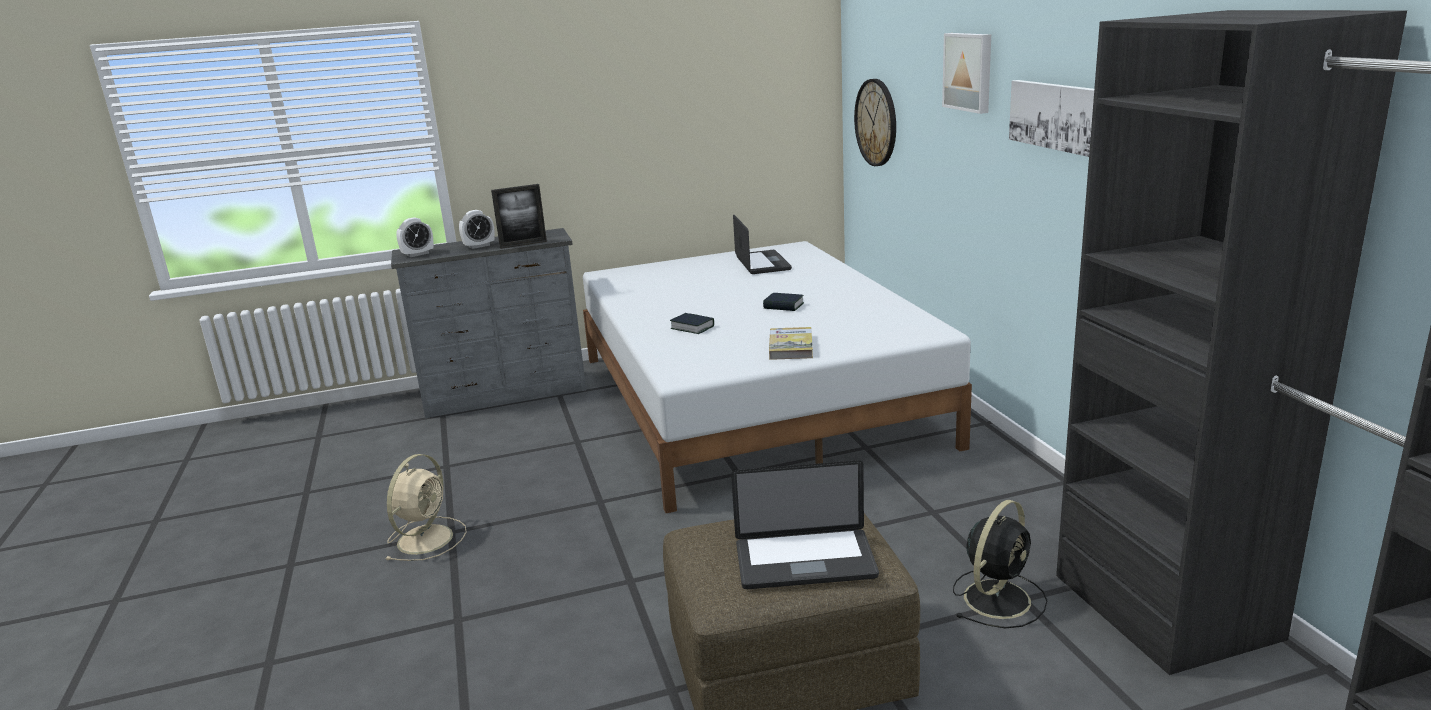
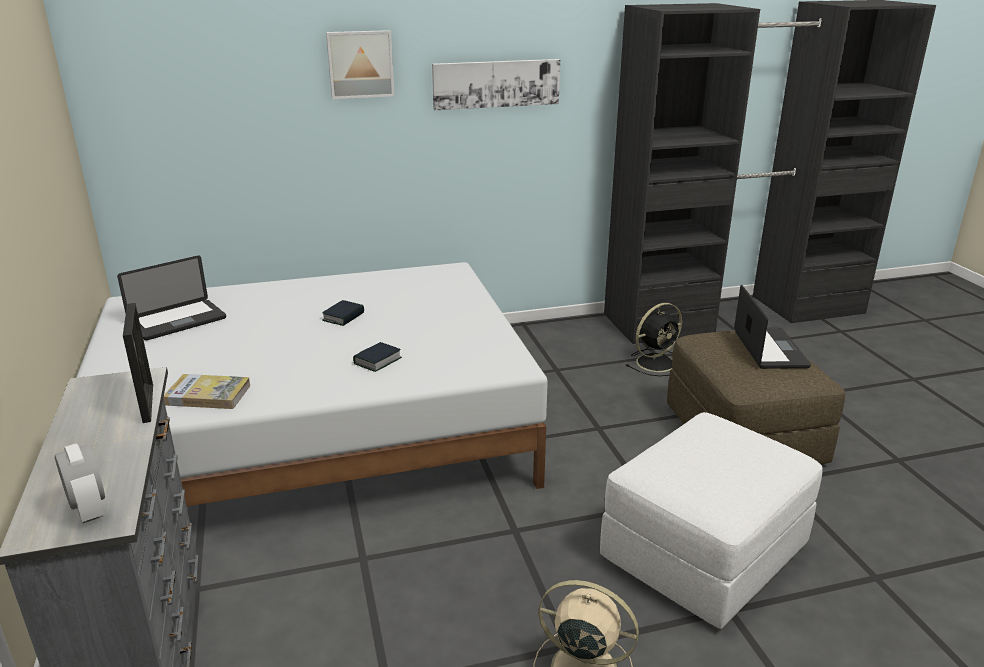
camera: 90 degrees left, 5 degrees up
alarm clock [459,210,495,249] -> none
laptop [733,215,792,274] -> laptop turned 150 degrees clockwise [117,255,226,340]
book [769,327,813,360] -> book moved to [164,374,251,409]
wall clock [854,79,896,166] -> none
black fan [953,500,1048,628] -> black fan turned 105 degrees clockwise [626,303,682,376]
none -> white ottoman [600,412,822,629]

